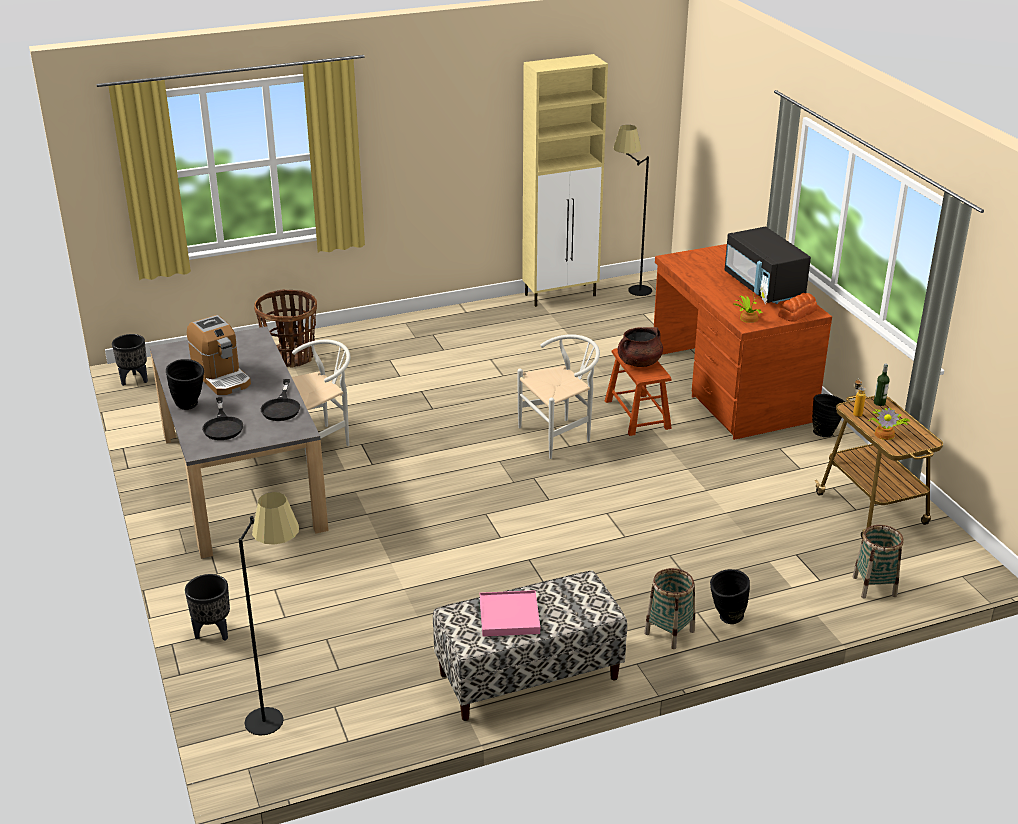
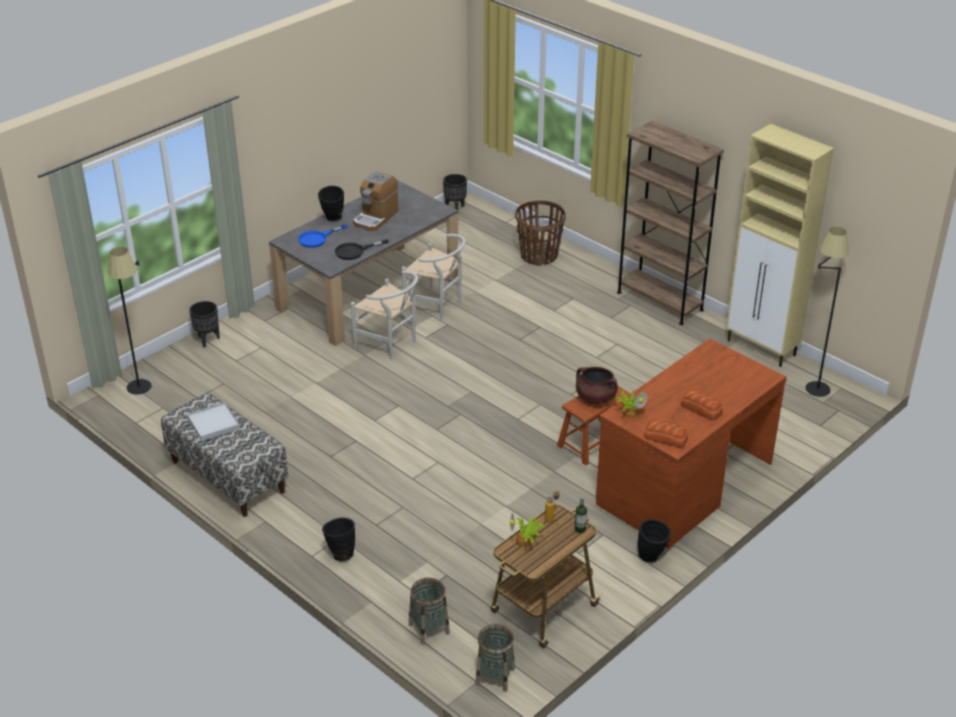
camera: 65 degrees right, 5 degrees up
black frying pan [202,397,243,440] -> blue frying pan [298,224,348,248]
pink tray [480,590,540,637] -> white tray [187,402,240,441]
white chair [518,334,600,459] -> white chair moved to [351,271,418,360]
basket [644,568,695,649] -> basket moved to [476,624,515,692]
black microwave [725,227,811,304] -> bread [681,389,723,420]
none -> brown bookcase [617,121,724,325]

